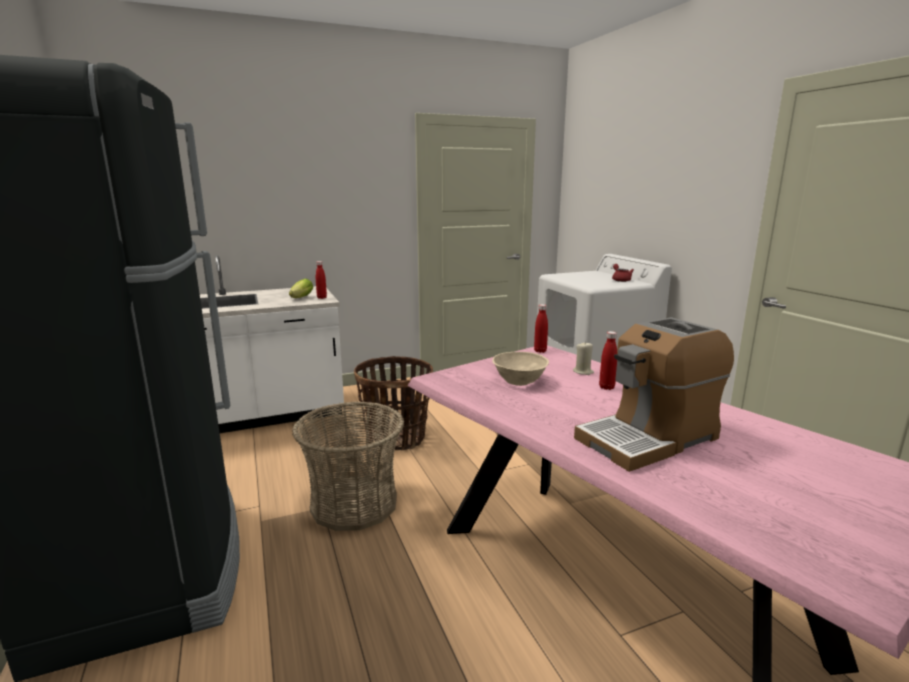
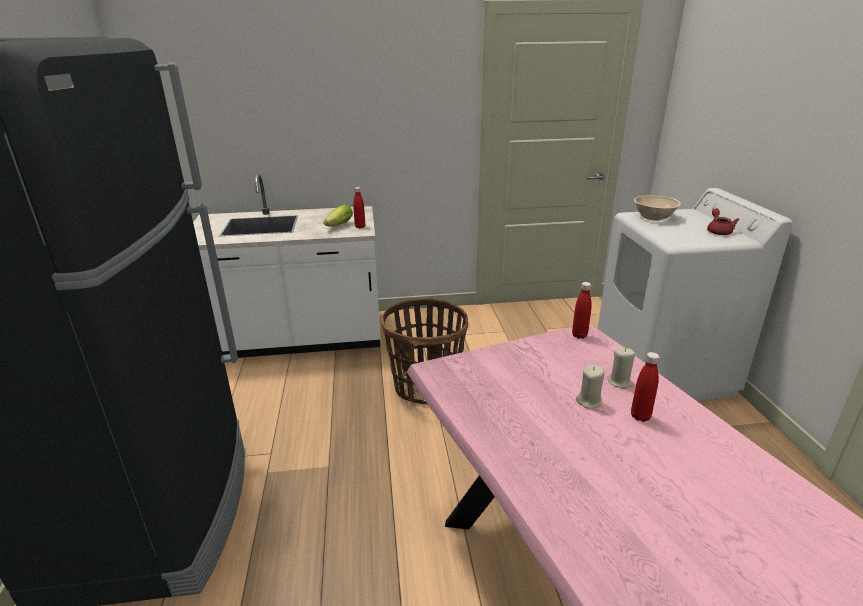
camera: 15 degrees right, 10 degrees up
basket [292,401,404,531] -> none
beige bowl [492,352,549,386] -> beige bowl moved to [634,195,681,221]
coffee machine [574,317,734,472] -> none
none -> beige candle [576,365,604,409]

